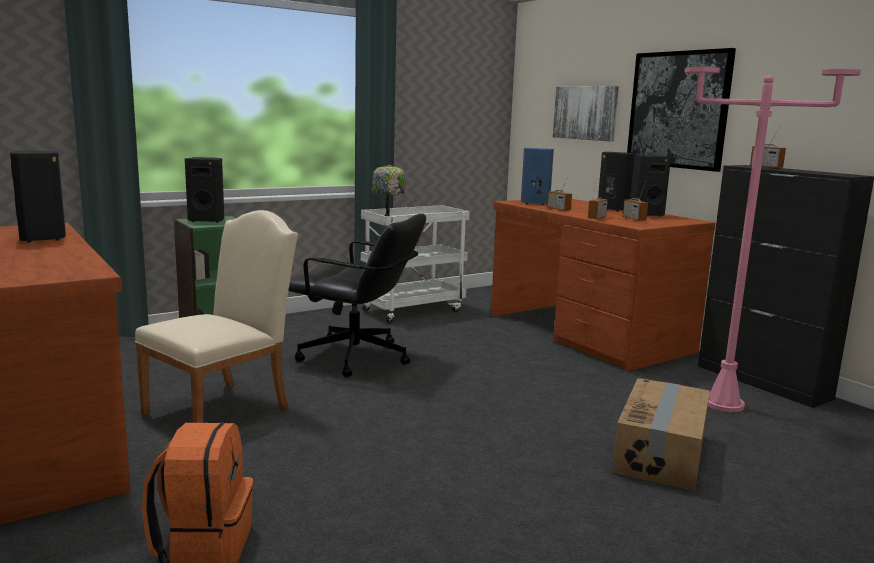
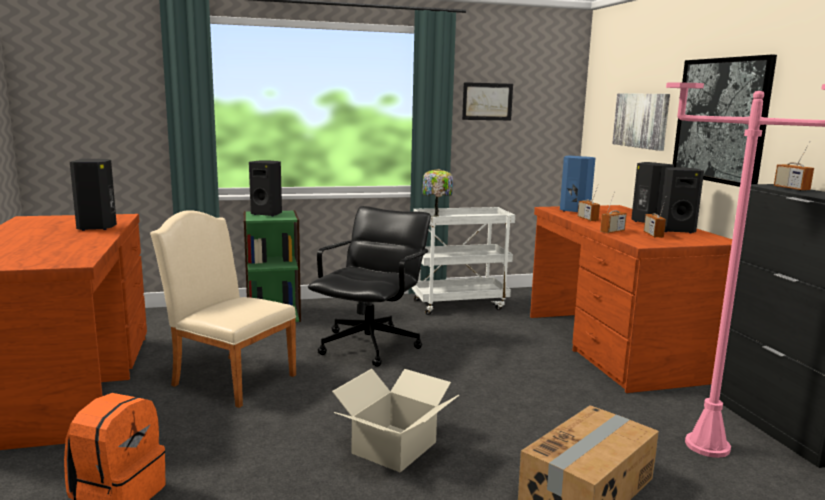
camera: 20 degrees right, 0 degrees up
beige chair [135,210,298,423] -> beige chair turned 120 degrees counterclockwise [150,210,296,408]
black office chair [288,214,426,377] -> black office chair turned 105 degrees counterclockwise [308,206,431,367]
none -> cardboard box [332,369,459,473]
none -> picture [462,82,513,120]

